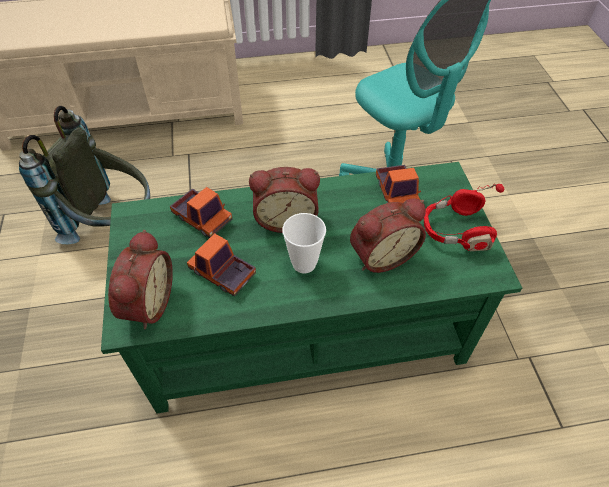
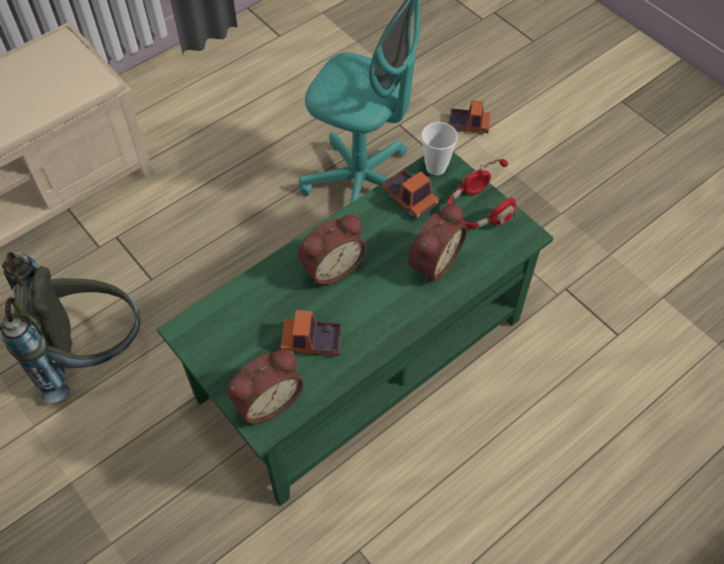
camera: 30 degrees left, 5 degrees up
alarm clock [108,230,173,329] -> alarm clock turned 75 degrees clockwise [227,349,304,424]
toy truck [170,187,233,238] -> toy truck moved to [449,100,490,134]
cup [282,213,326,273] -> cup moved to [421,122,458,175]

